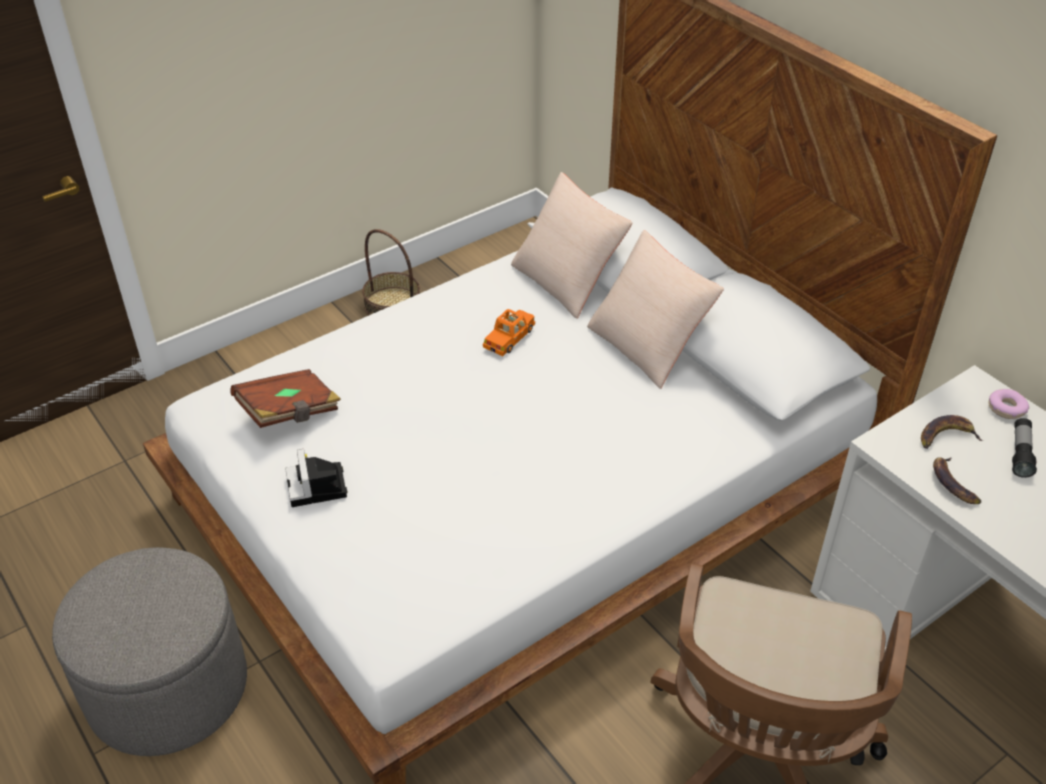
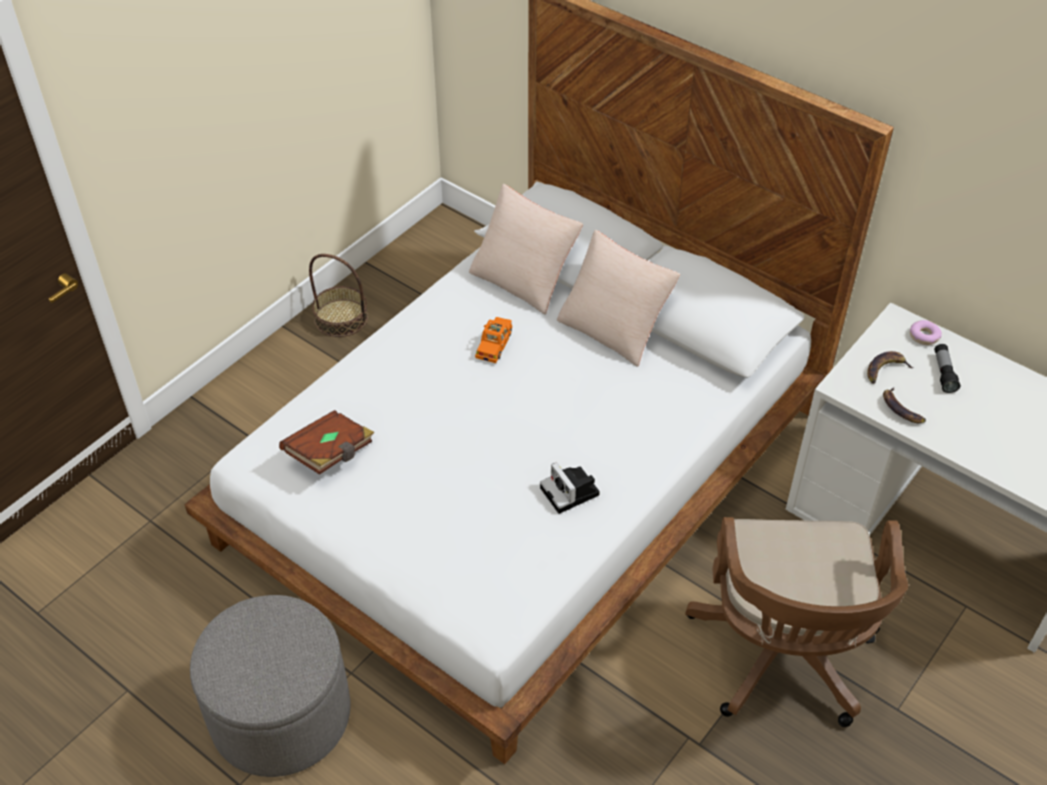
camera: 15 degrees left, 5 degrees up
camera [285,449,348,507] -> camera moved to [540,462,600,514]

